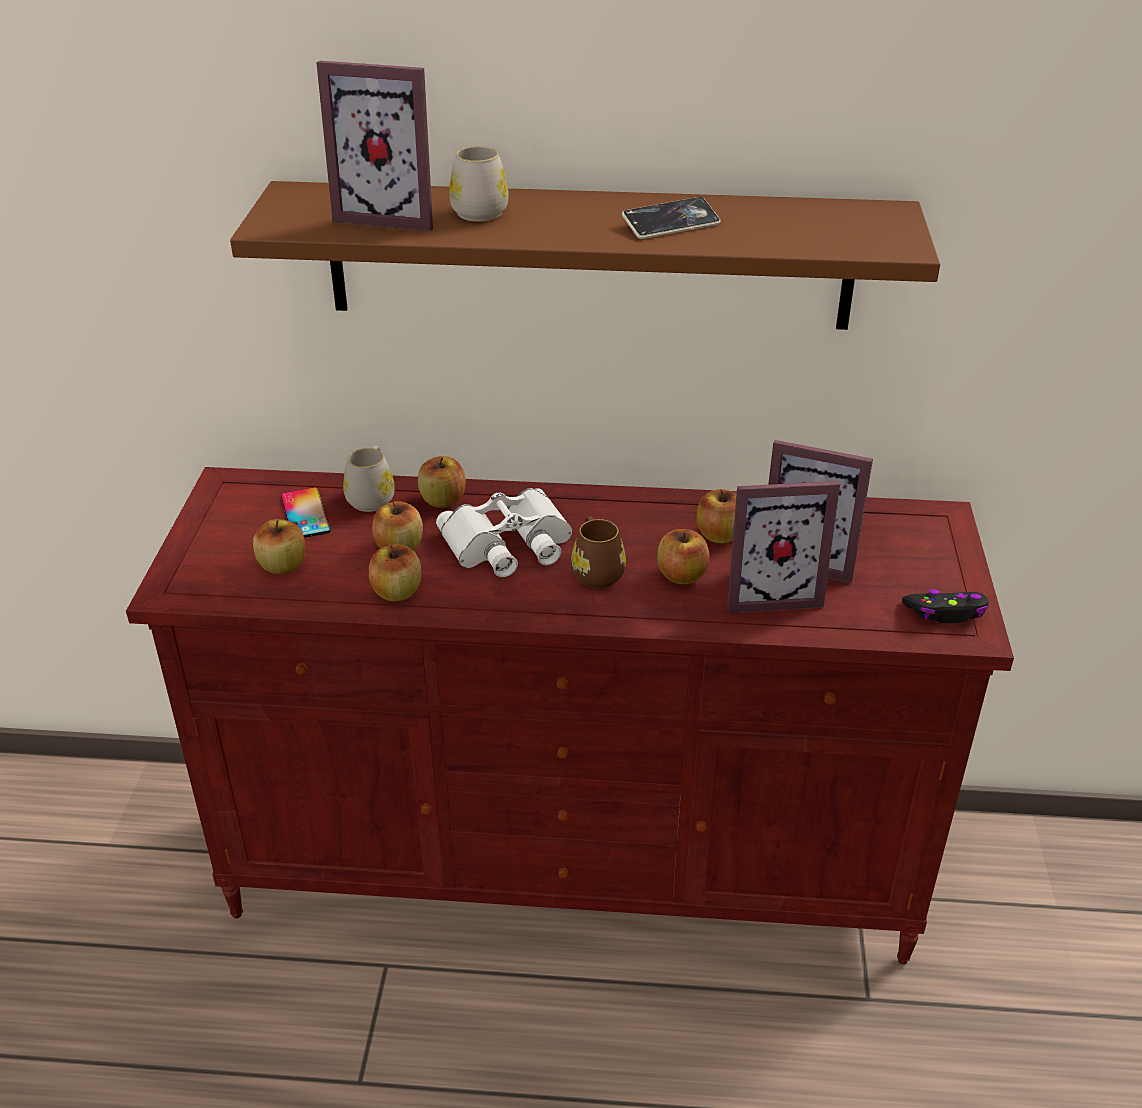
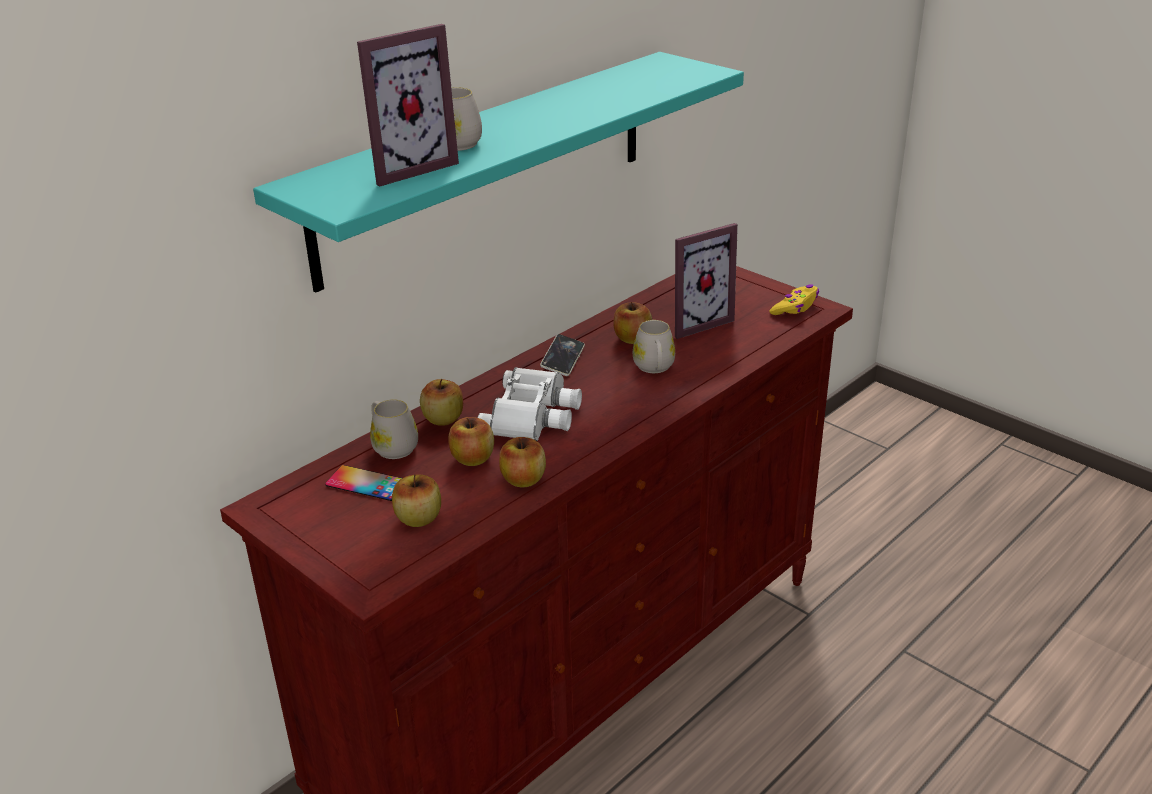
camera: 50 degrees left, 5 degrees down
brown shelf [230,181,940,330] -> turquoise shelf [253,52,744,292]
brown mug [571,516,626,588] -> none
phone [622,197,721,239] -> phone moved to [540,334,585,376]
apple [657,529,709,584] -> white mug [633,320,675,373]
picture frame [727,481,840,613] -> none
black game controller [902,589,989,623] -> yellow game controller [769,284,819,315]

